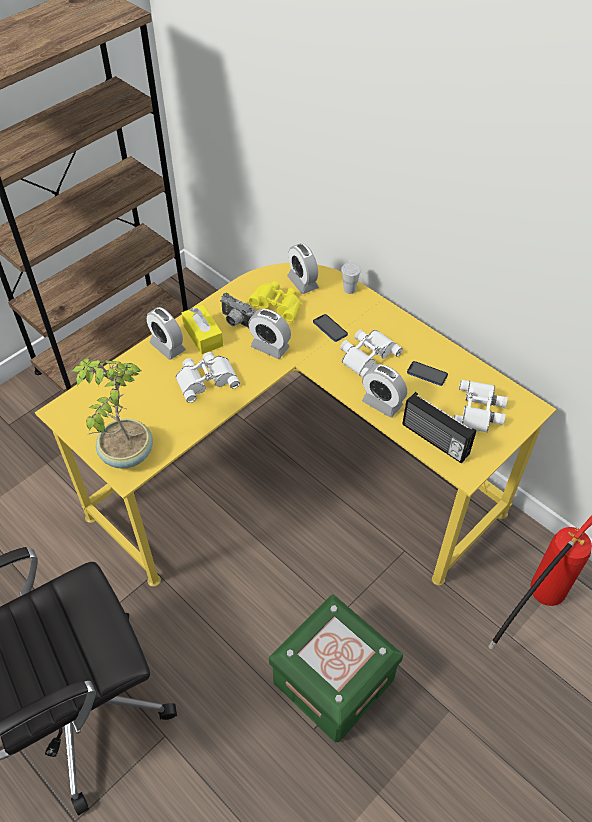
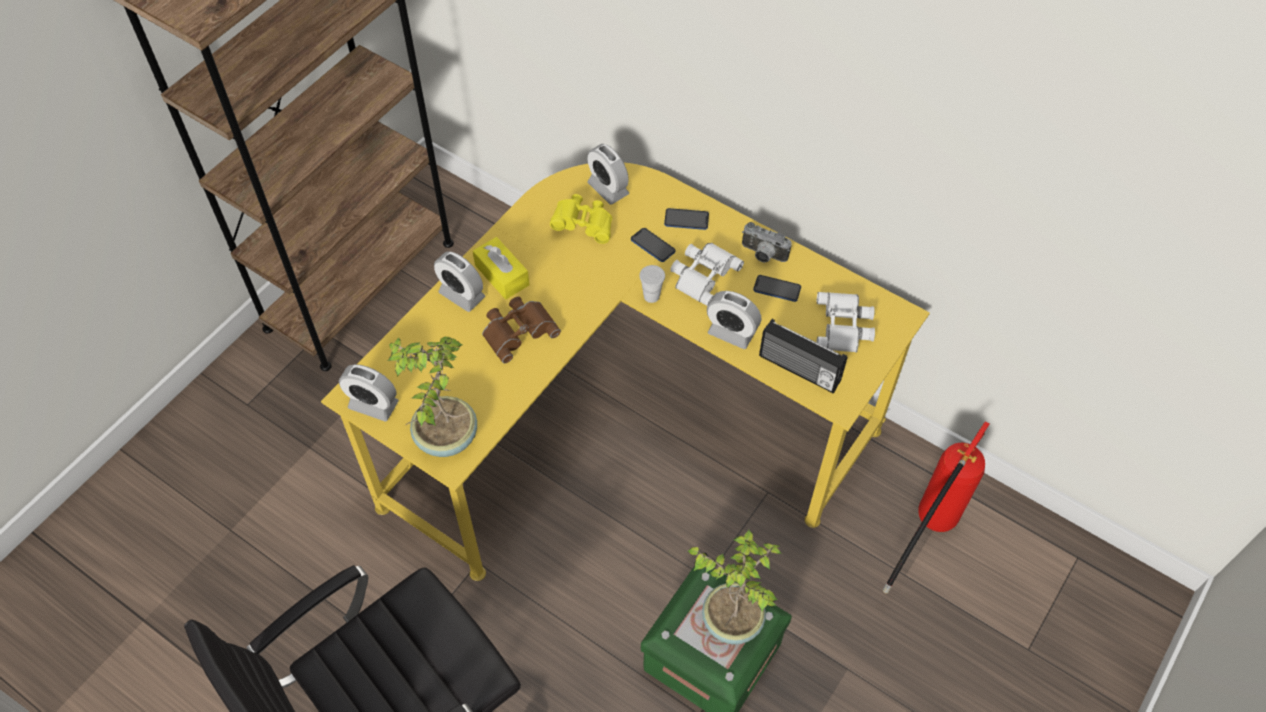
camera: 10 degrees left, 5 degrees up
white binoculars [176,352,240,403] -> brown binoculars [482,297,561,363]
camera [220,293,256,328] -> camera moved to [742,222,791,263]
alarm clock [248,309,291,359] -> alarm clock moved to [339,364,399,422]
white cup [341,263,361,294] -> white cup moved to [639,265,665,303]
none -> phone [664,208,709,230]
none -> potted plant [688,529,782,645]

